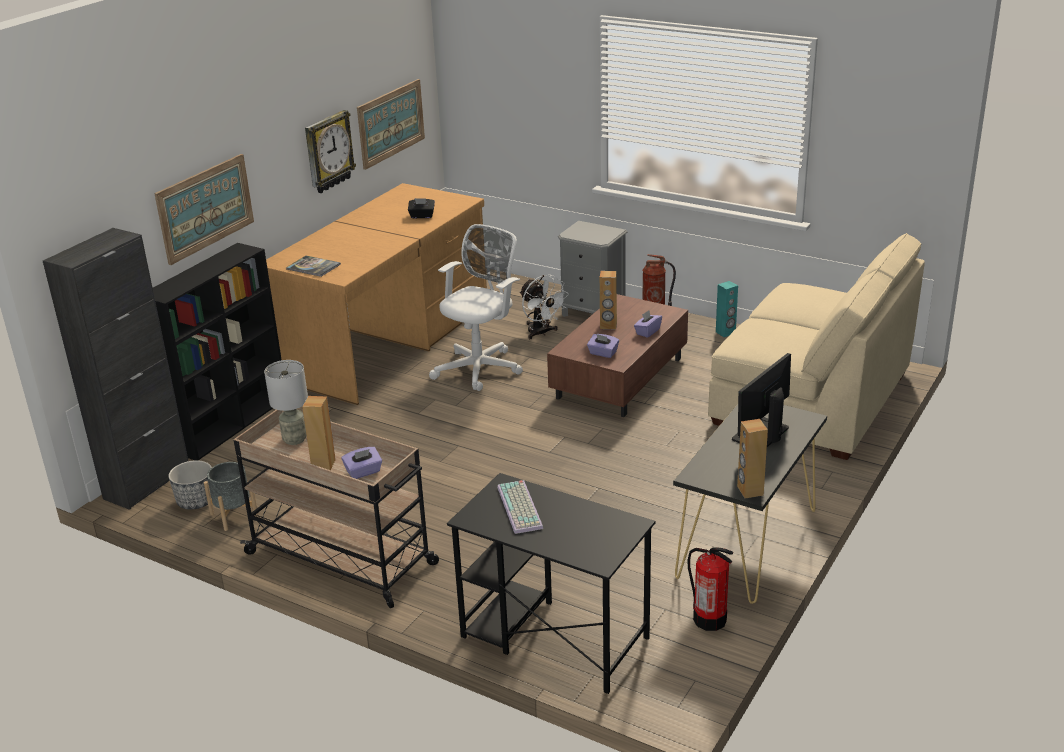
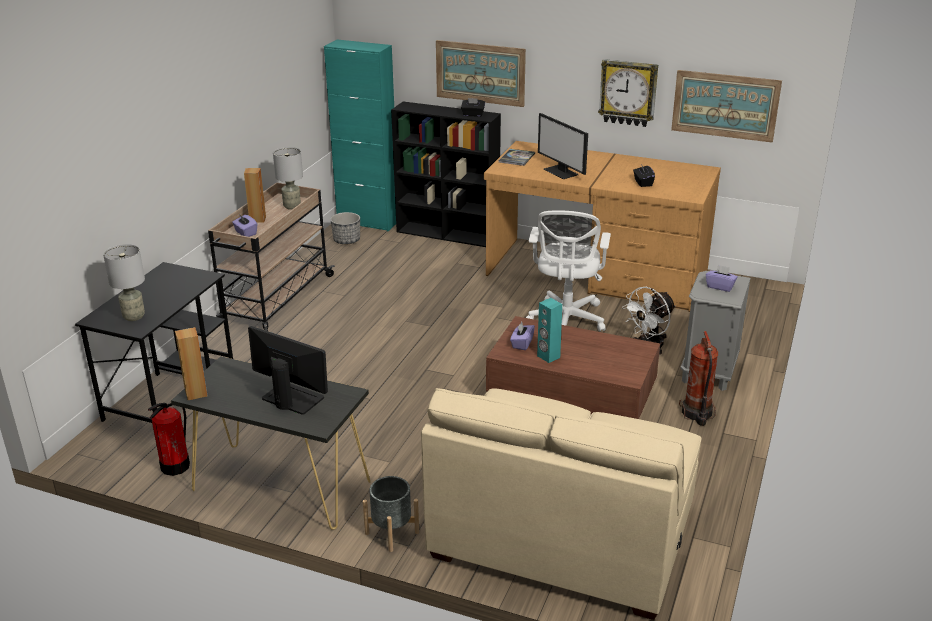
camera: 80 degrees right, 0 degrees up
black cabinet [43,228,188,510] -> turquoise cabinet [324,39,396,231]
grey planter [204,462,259,531] -> grey planter moved to [363,476,419,552]
white office chair [429,224,523,391] -> white office chair turned 75 degrees clockwise [526,210,611,332]
keyboard [497,480,543,534] -> none
brown speaker [600,271,617,330] -> none
purple tissue box [634,310,662,338] -> purple tissue box moved to [706,265,738,292]
turquoise speaker [716,281,738,337] -> turquoise speaker moved to [537,298,562,363]
none -> grey table lamp [103,244,145,321]
none -> black tissue box [461,98,485,117]
none -> monitor [538,113,588,179]

